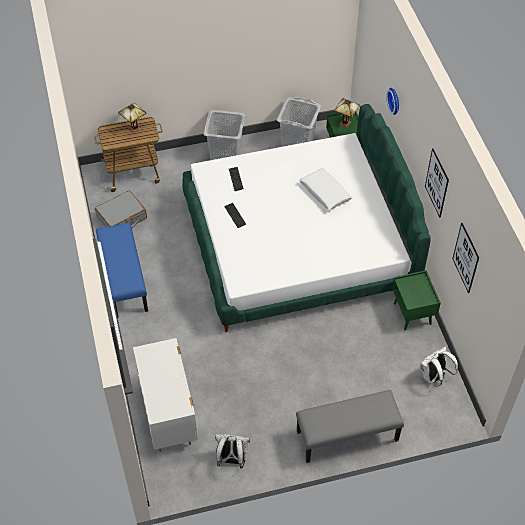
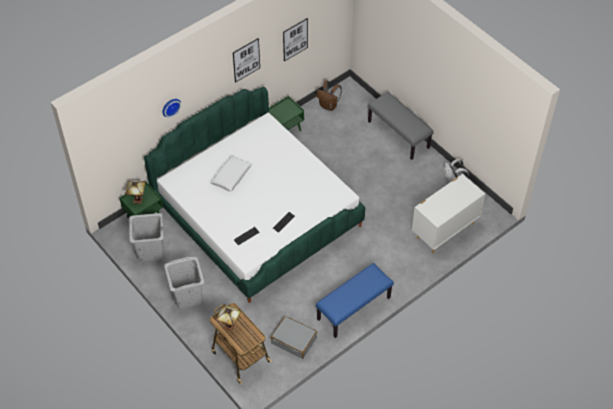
camera: 115 degrees left, 0 degrees up
white backpack [420,346,458,387] -> brown backpack [316,80,342,111]

